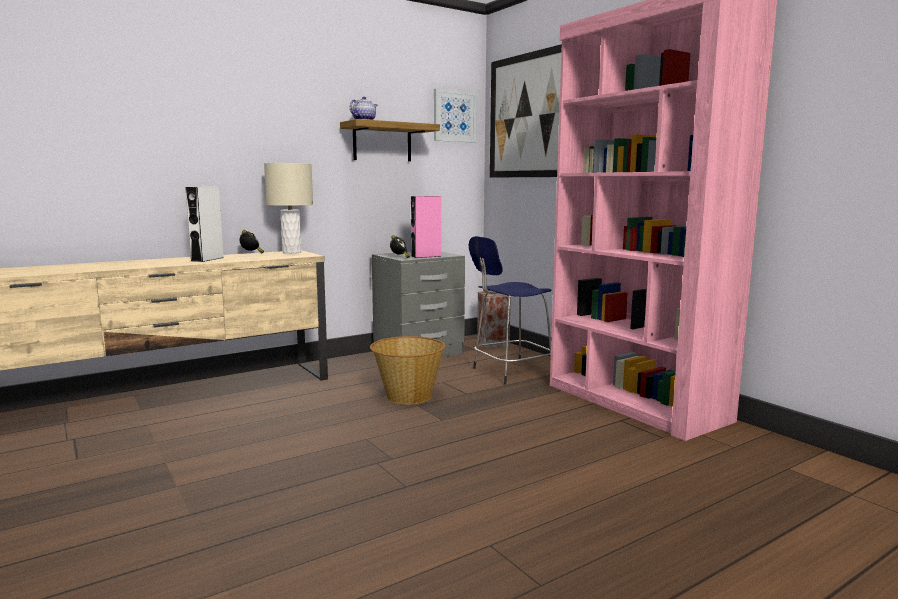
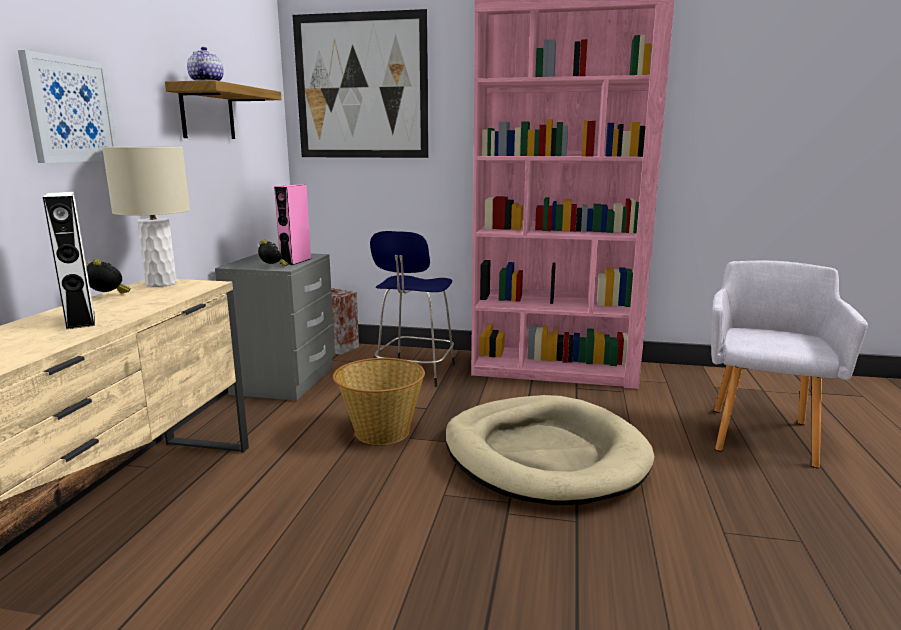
camera: 45 degrees left, 5 degrees up
picture [434,89,477,143] -> picture moved to [18,50,117,163]
none -> beige dog bed [445,395,655,505]
none -> grey armchair [711,261,868,468]

